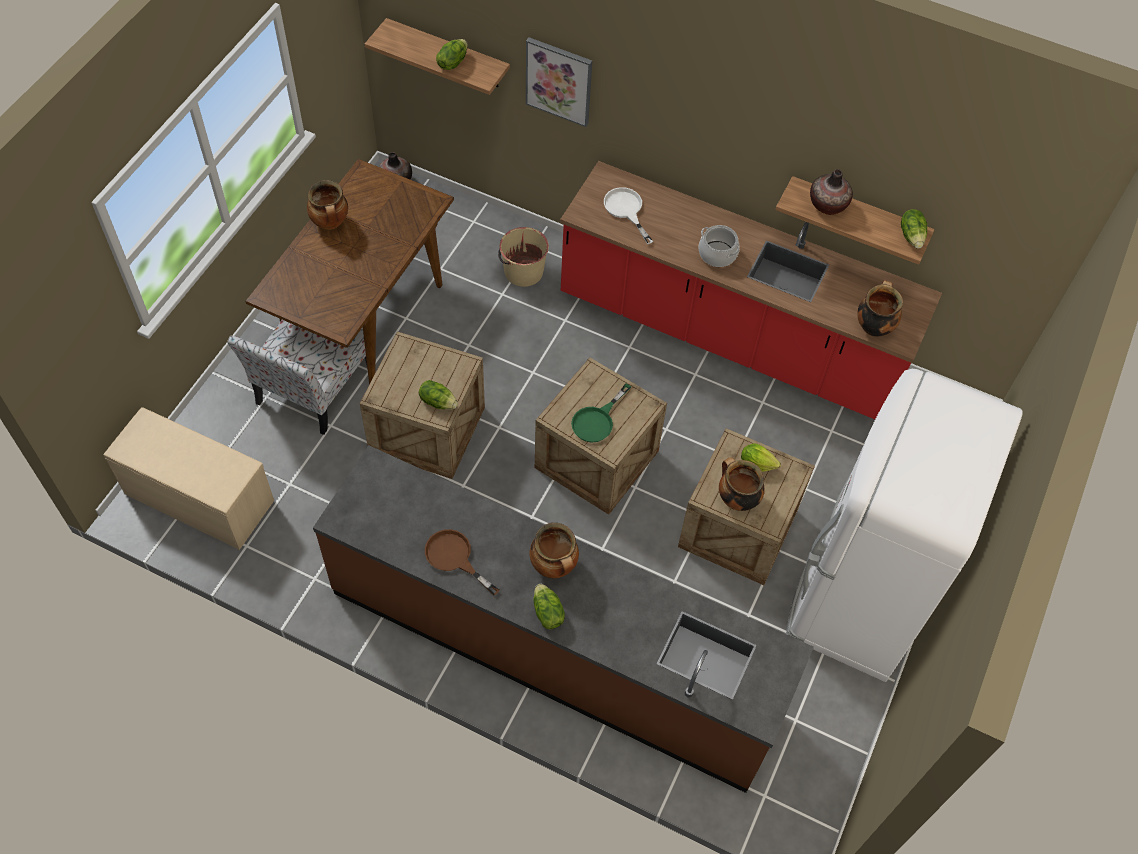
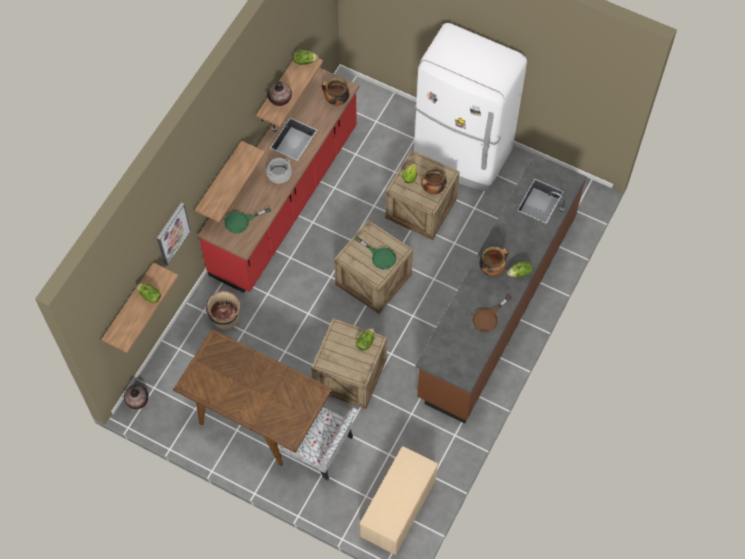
camera: 85 degrees left, 5 degrees up
cooking pot [307,180,348,230] -> none
white frying pan [604,187,653,244] -> green frying pan [224,207,271,233]
none -> shelf [195,141,265,222]

